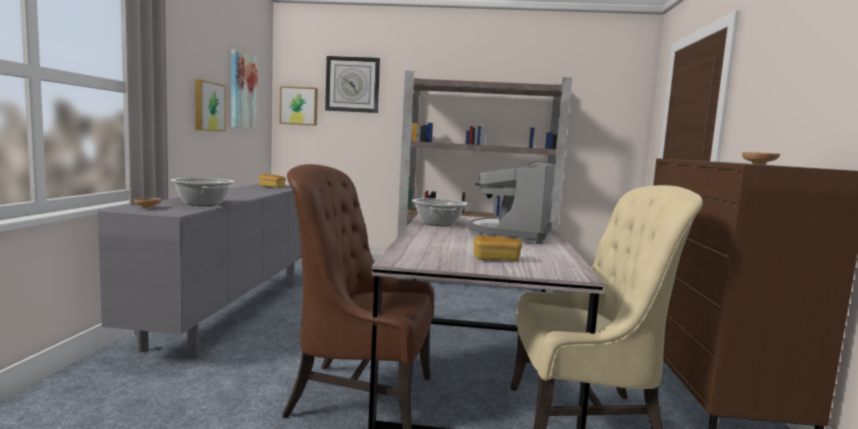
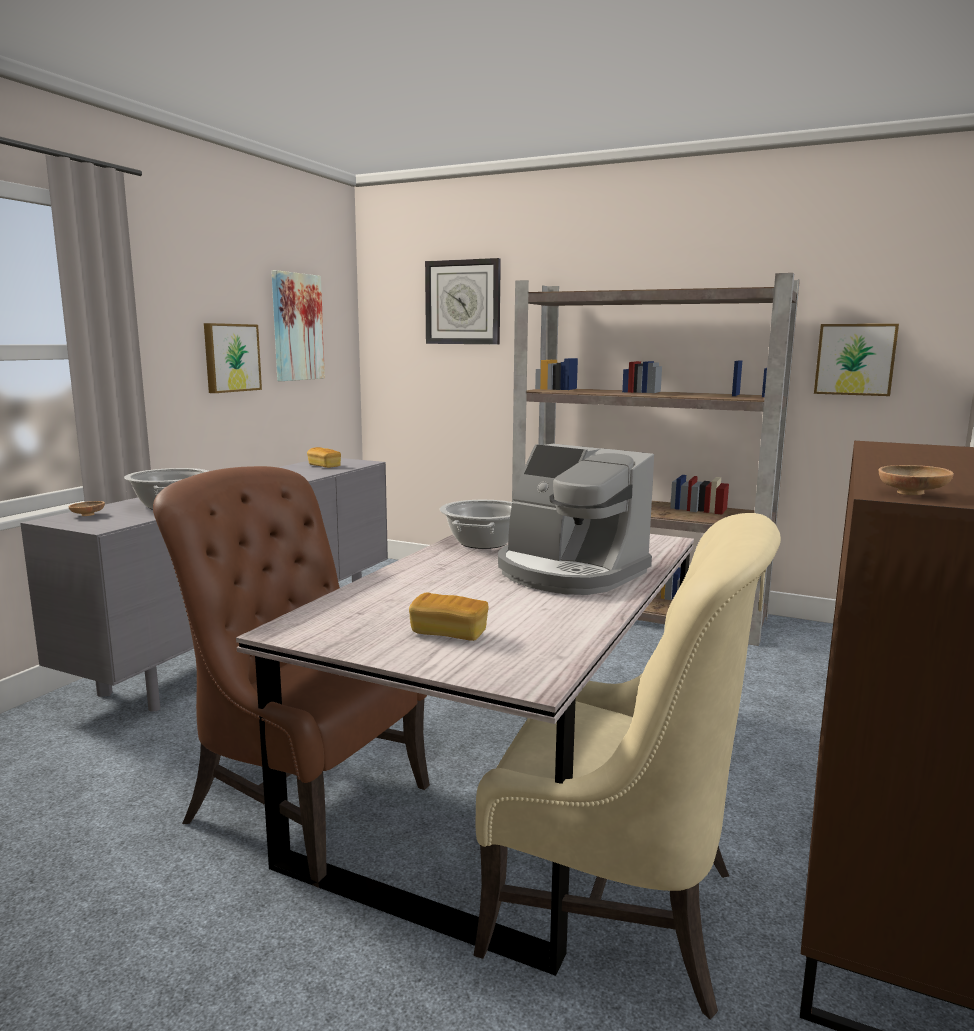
camera: 20 degrees right, 5 degrees up
picture [280,86,318,126] -> picture moved to [814,324,899,396]
coffee machine [468,162,554,244] -> coffee machine turned 90 degrees counterclockwise [498,444,654,595]

